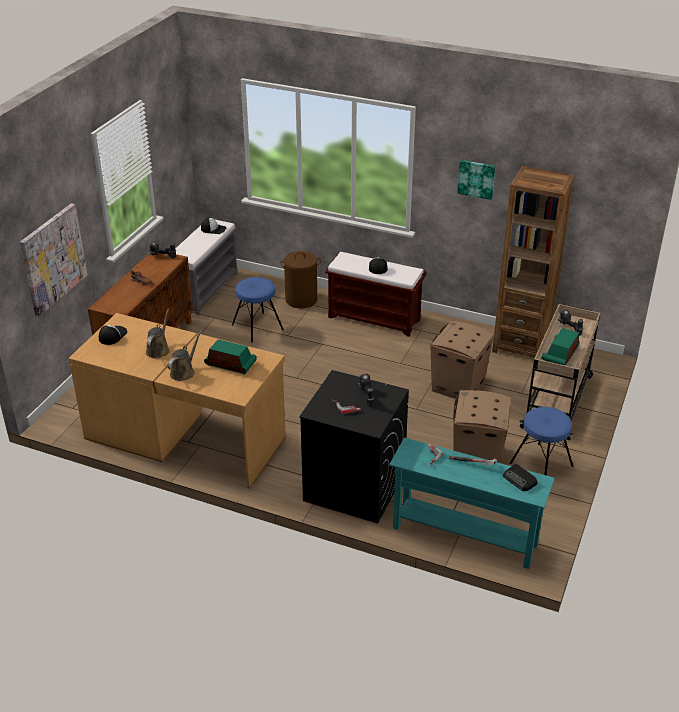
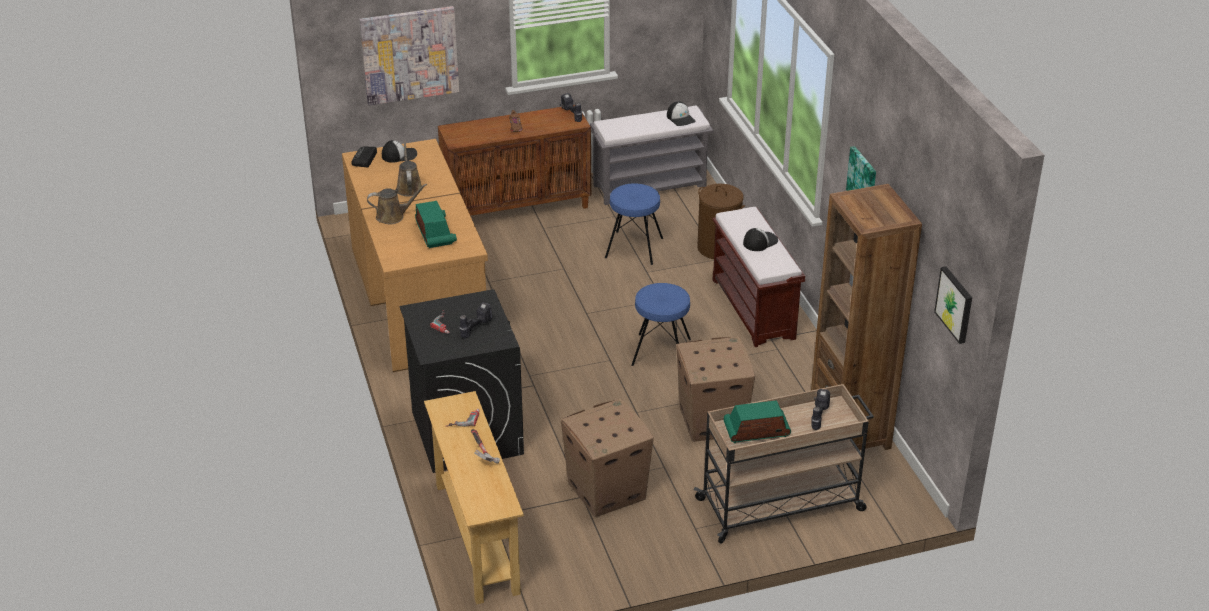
camera: 50 degrees right, 0 degrees up
brown watering can [146,309,170,358] -> brown watering can turned 75 degrees counterclockwise [396,140,423,197]
turquoise console table [389,437,555,569] -> beige console table [424,391,524,604]
radio [503,464,537,491] -> radio moved to [351,147,377,168]
blue stool [510,407,573,475] -> blue stool moved to [631,283,691,366]
none -> picture [934,267,972,344]

